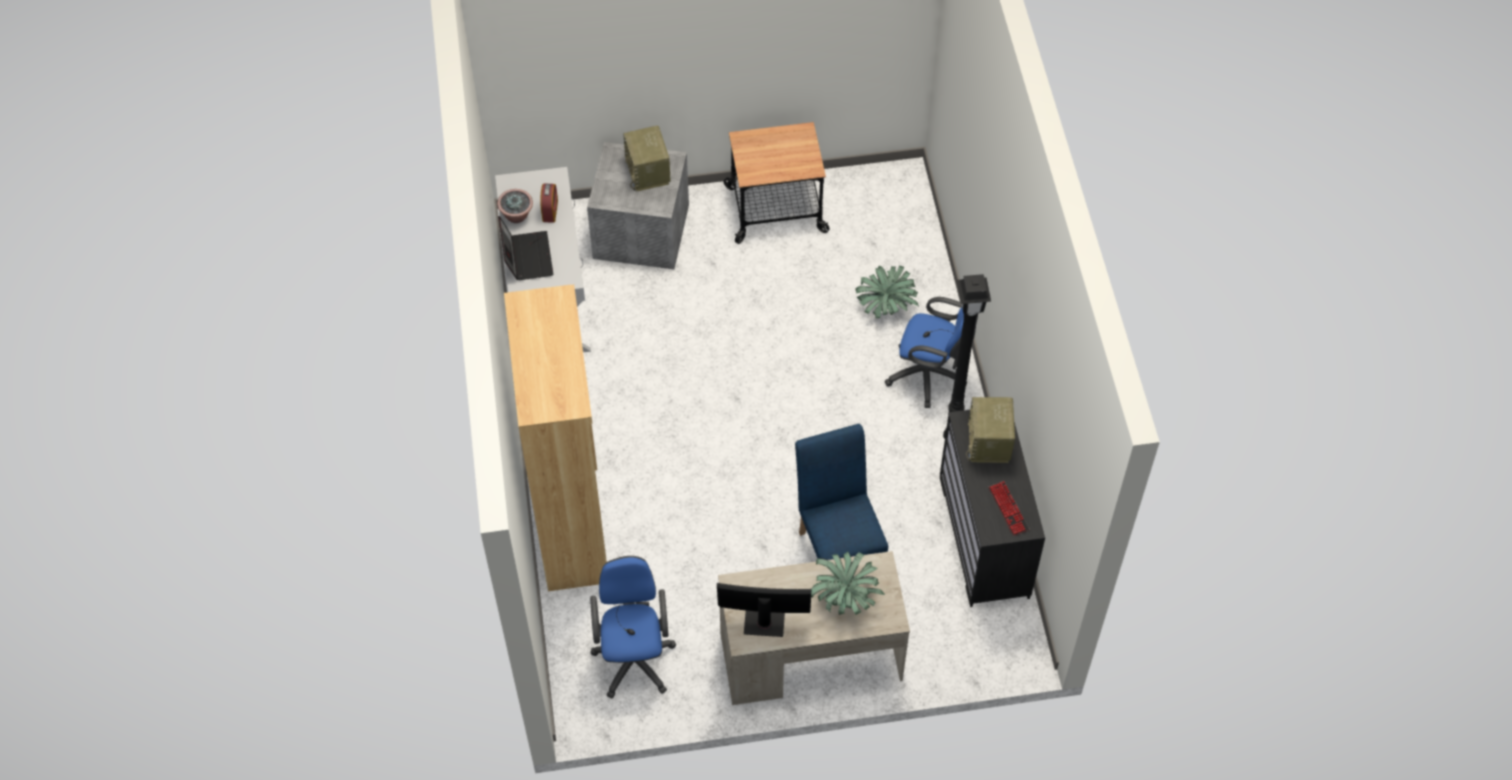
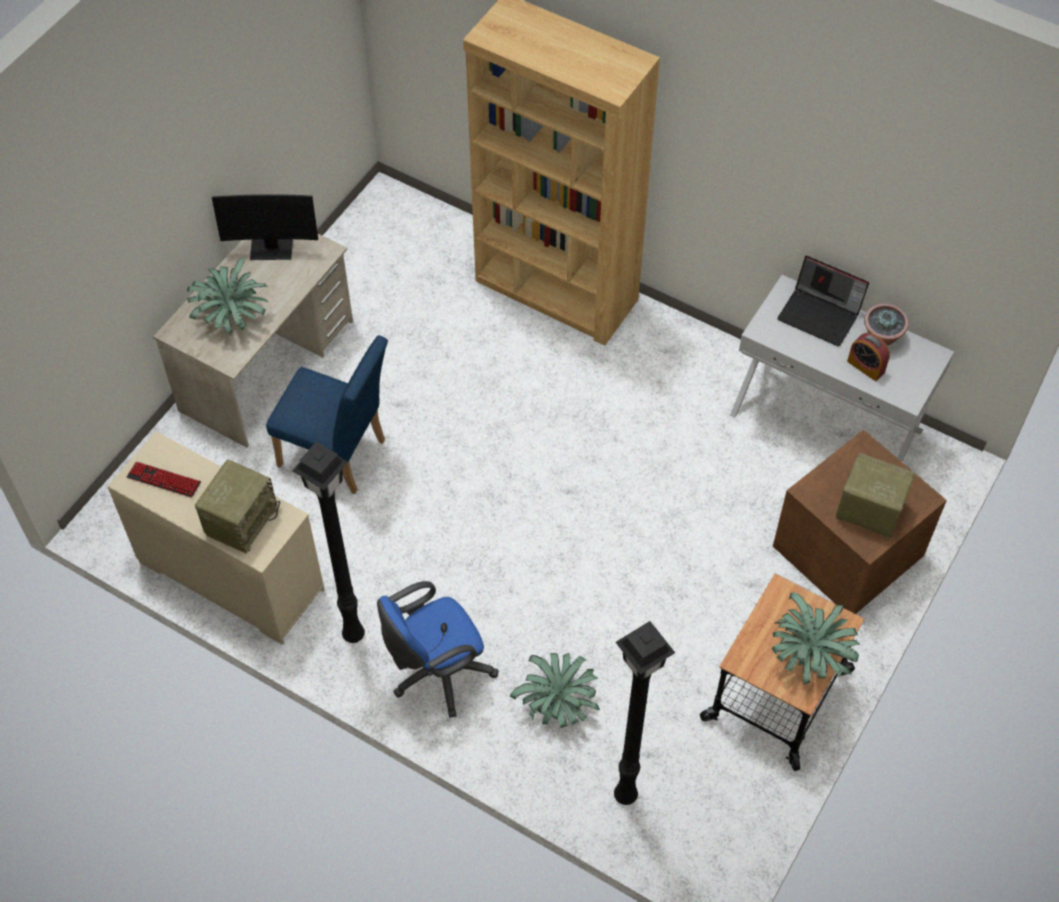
camera: 130 degrees right, 0 degrees up
grey storage box [587,142,689,269] -> brown storage box [773,429,947,614]
blue office chair [590,556,676,698] -> none
monitor [717,583,811,637] -> monitor turned 45 degrees clockwise [212,194,318,260]
black dresser [940,410,1045,607] -> beige dresser [107,431,325,645]
radio [966,397,1015,463] -> radio turned 75 degrees clockwise [195,460,280,553]
none -> black floor lamp [614,621,675,805]
none -> potted plant [771,592,861,685]

